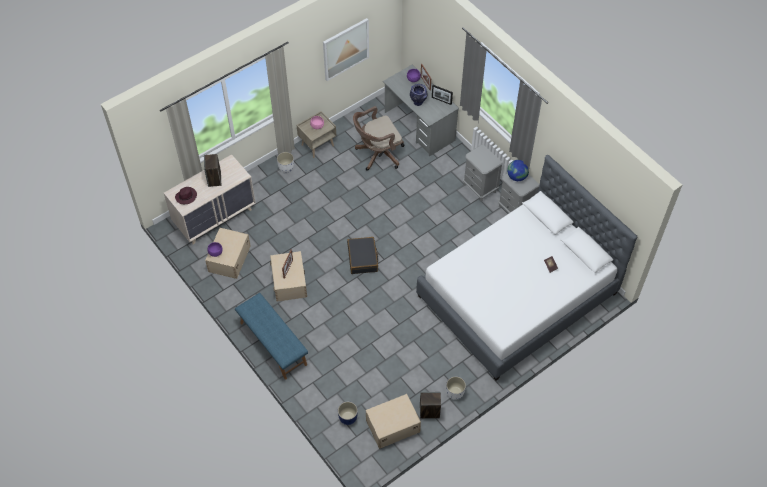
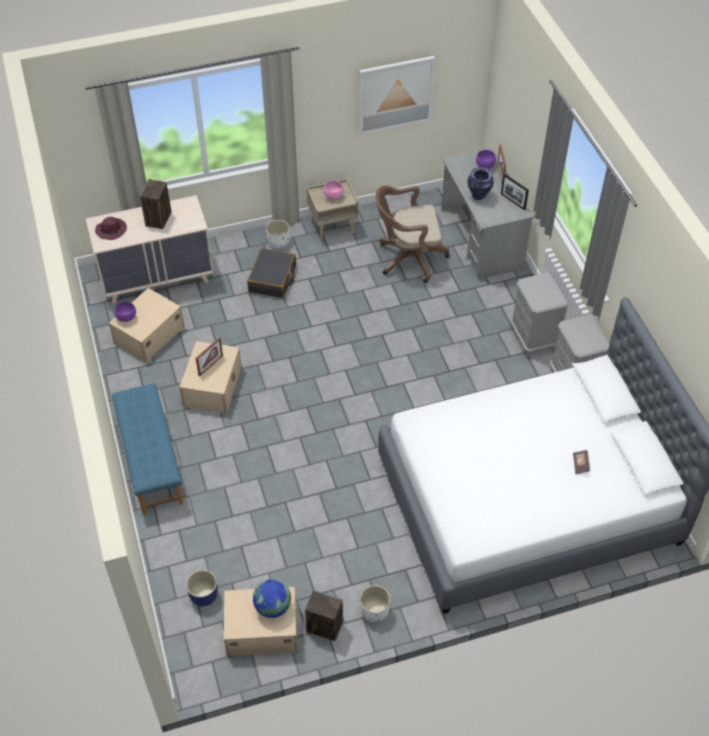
camera: 20 degrees right, 5 degrees down
black suitcase [347,237,378,274] -> black suitcase moved to [247,248,296,298]
globe [507,160,529,181] -> globe moved to [253,579,291,618]

